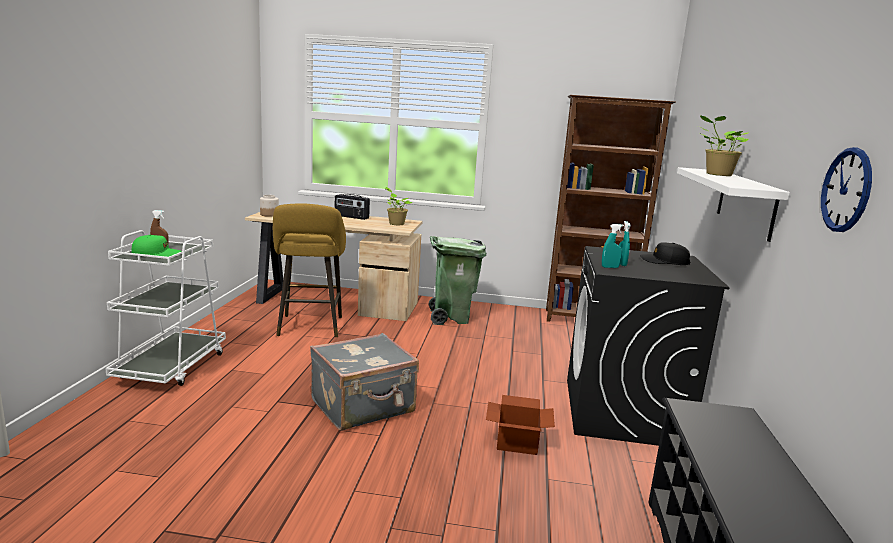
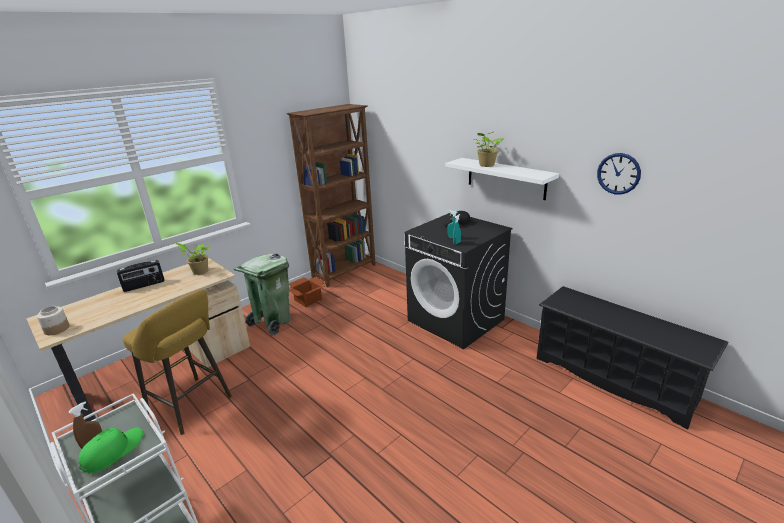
camera: 50 degrees left, 10 degrees up
grey suitcase [310,333,419,431] -> none
cardboard box [486,395,555,455] -> cardboard box moved to [289,277,325,307]

